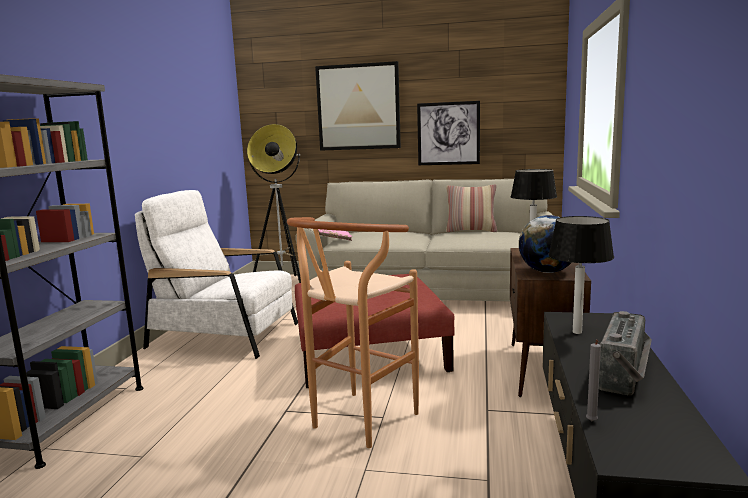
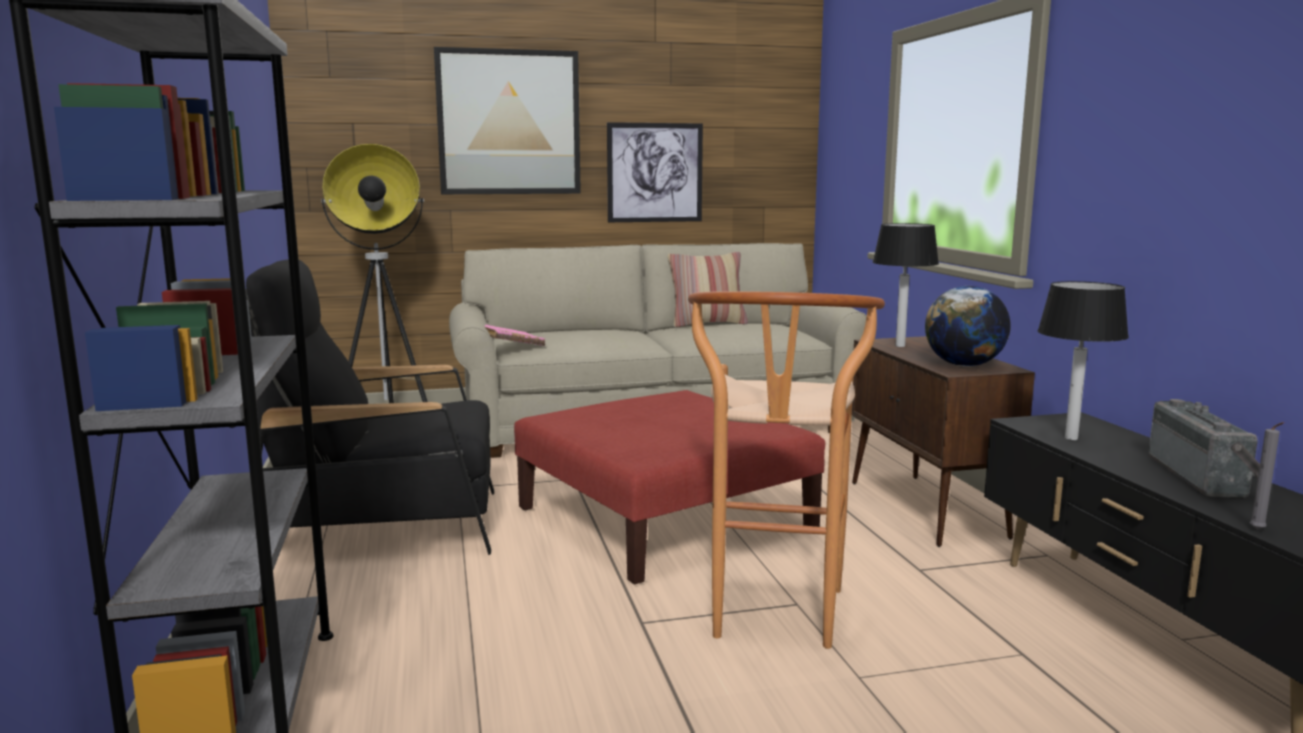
camera: 25 degrees left, 0 degrees up
white armchair [135,190,298,359] -> black armchair [246,259,494,555]

